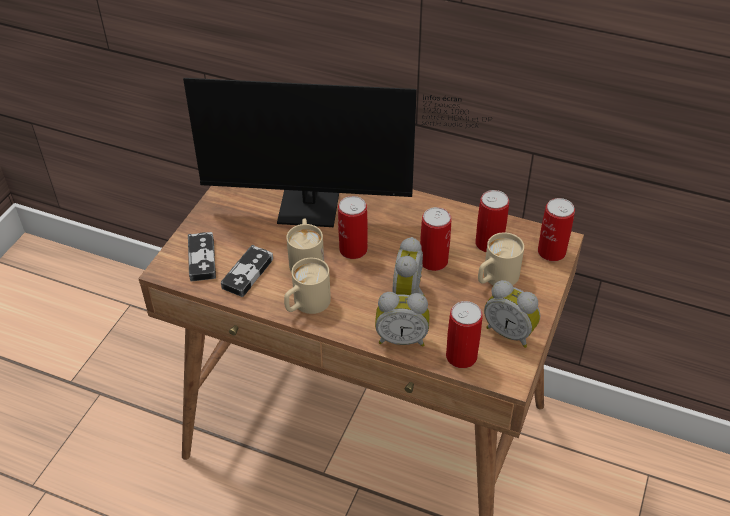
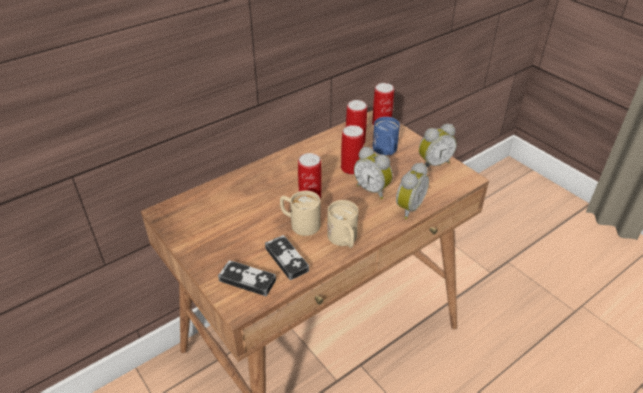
camera: 60 degrees left, 5 degrees down
monitor [183,78,492,227] -> none
can [446,301,483,368] -> none
beige mug [478,232,524,285] -> blue mug [373,117,400,155]

